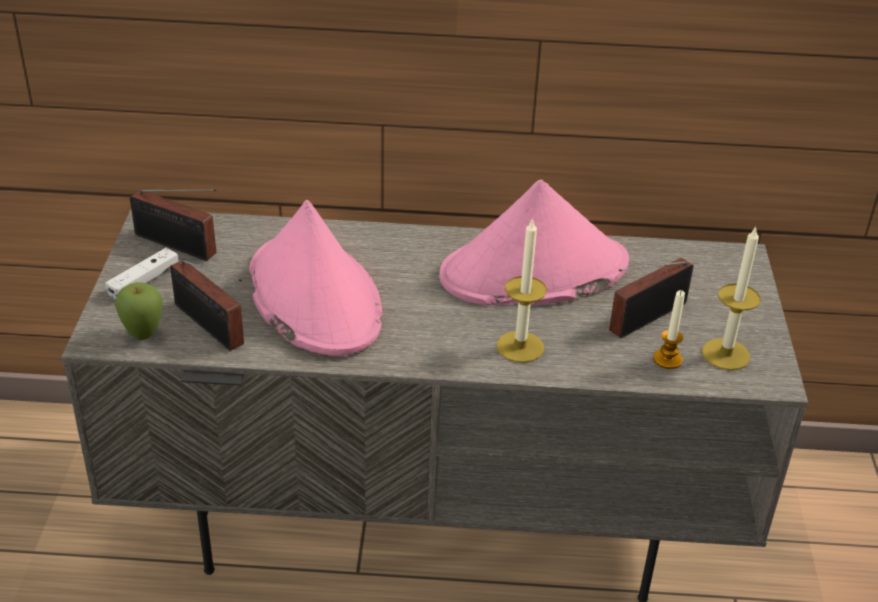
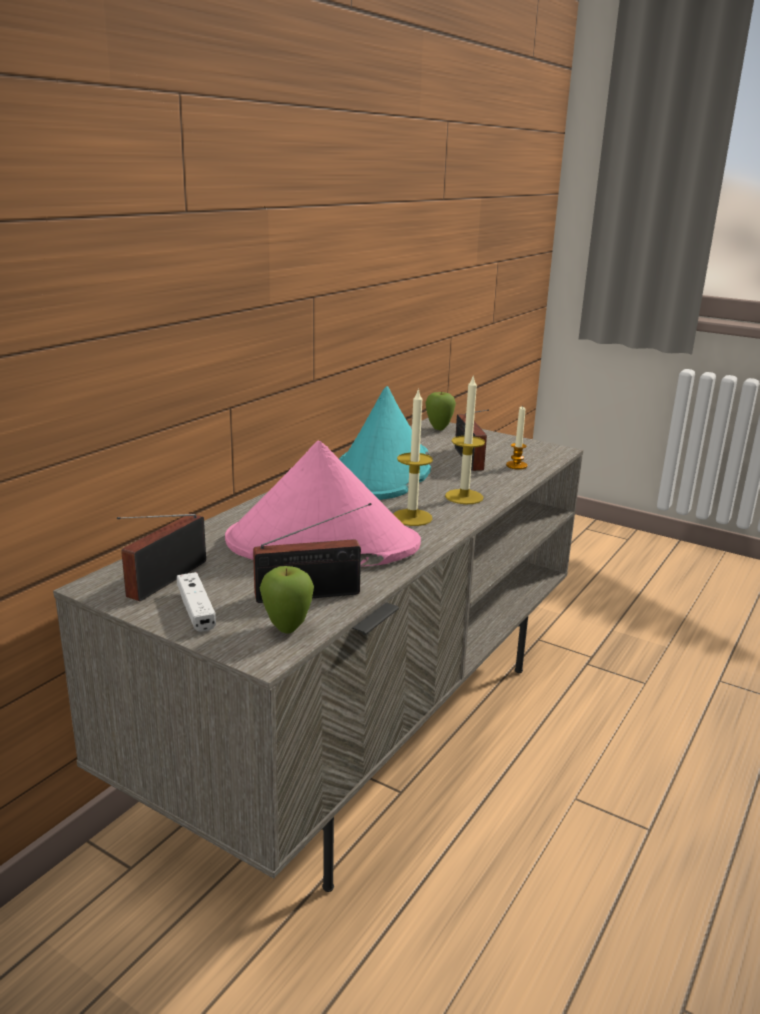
camera: 60 degrees left, 15 degrees down
radio [130,189,217,261] -> radio turned 150 degrees clockwise [117,513,206,601]
pink hat [439,180,629,305] -> turquoise hat [339,386,431,500]
candle [702,226,761,370] -> candle moved to [393,388,433,526]
none -> apple [425,391,456,430]

